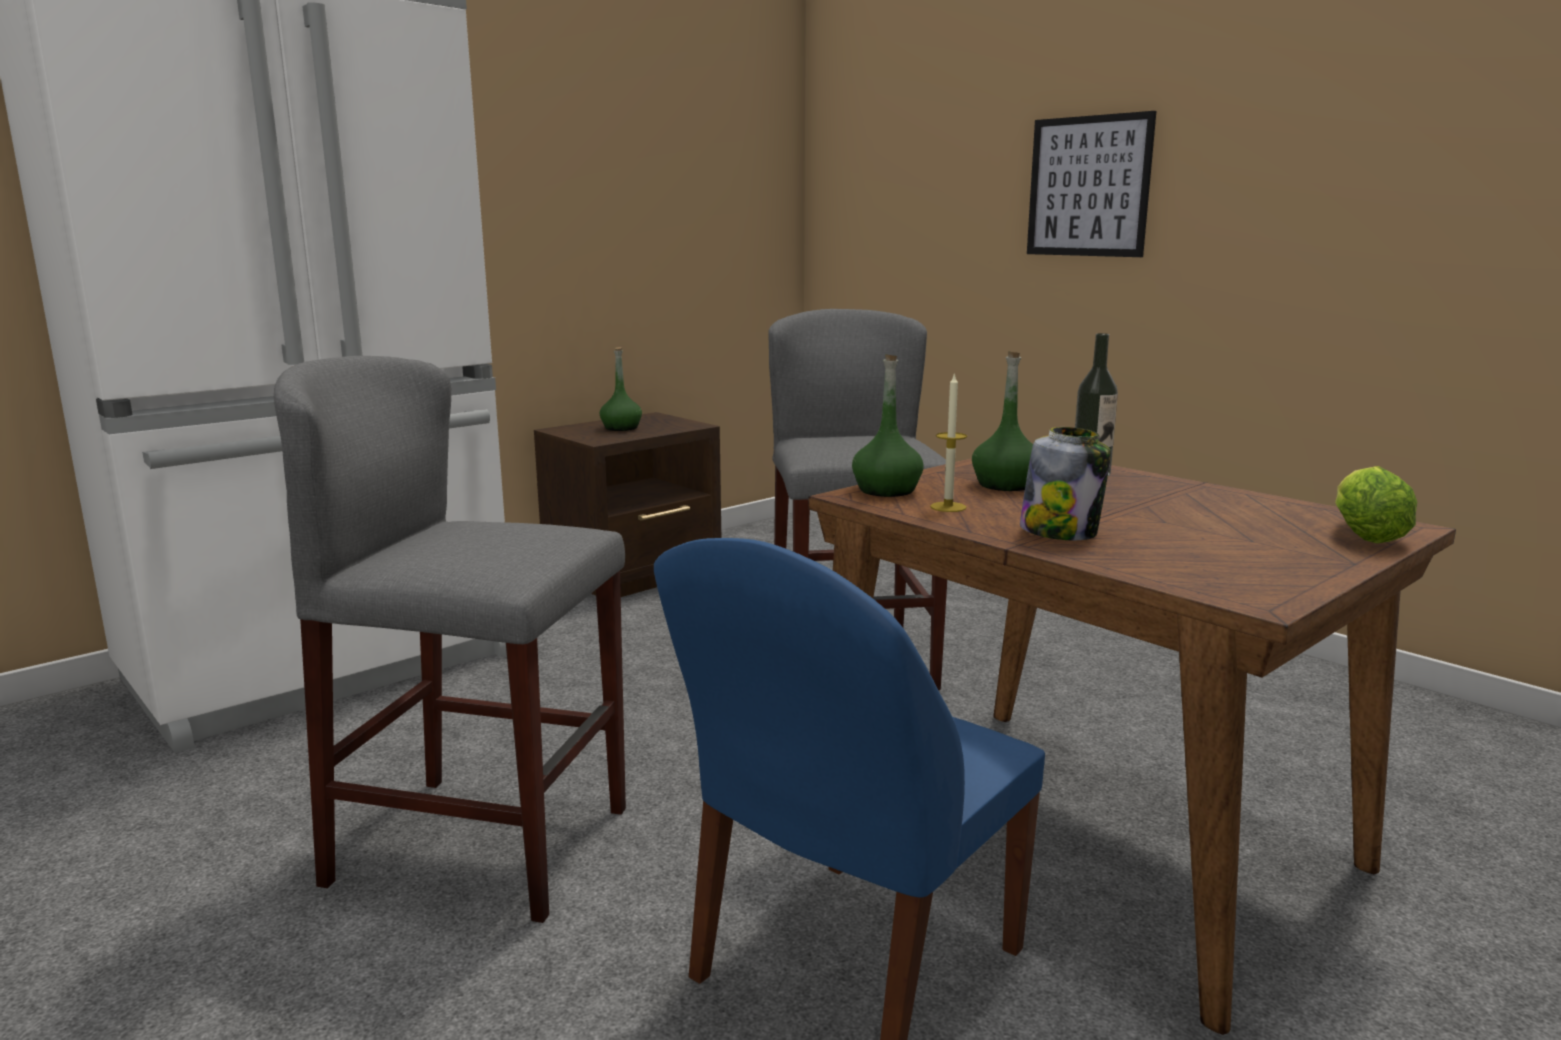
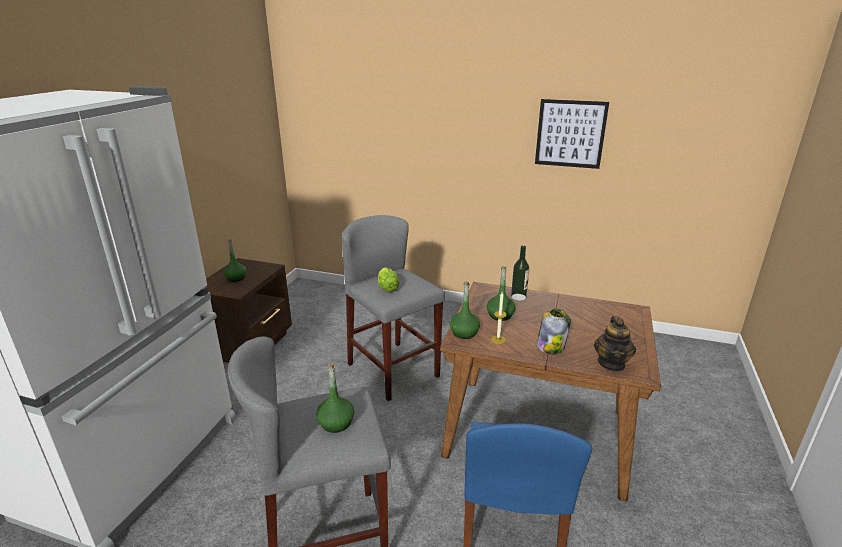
camera: 30 degrees left, 10 degrees up
picture [1027,111,1156,257] -> picture moved to [535,99,609,169]
lettuce [1335,466,1417,543] -> lettuce moved to [378,267,400,292]
none -> green bottle [316,363,354,433]
none -> teapot [594,316,636,372]

